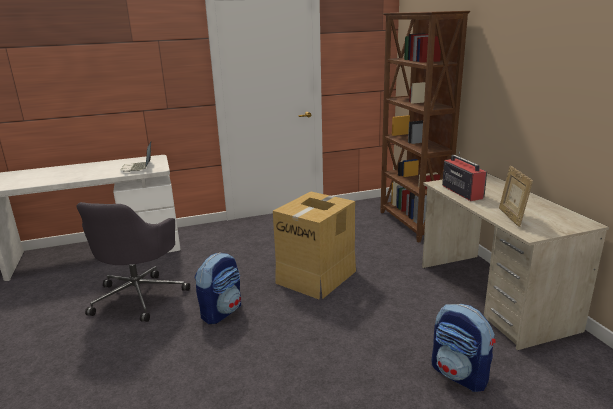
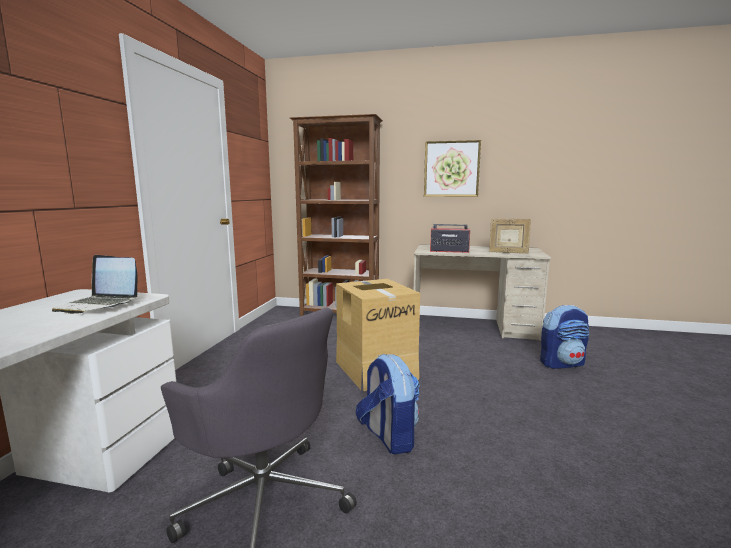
camera: 60 degrees left, 10 degrees down
none -> picture [424,140,481,197]

